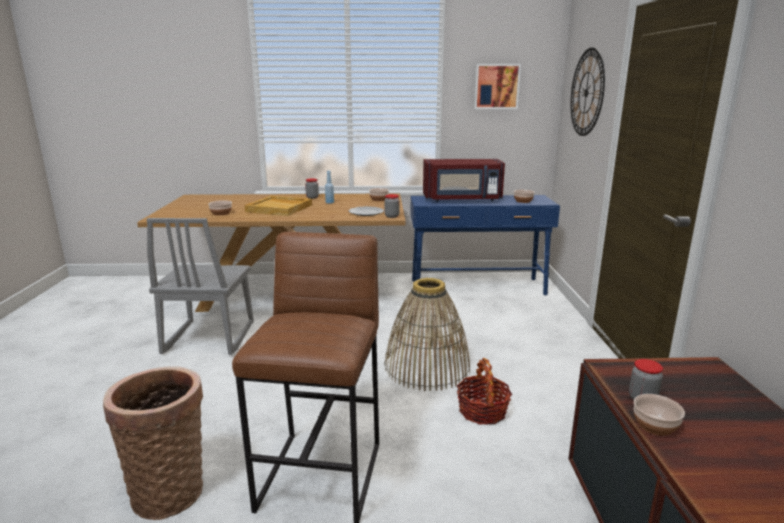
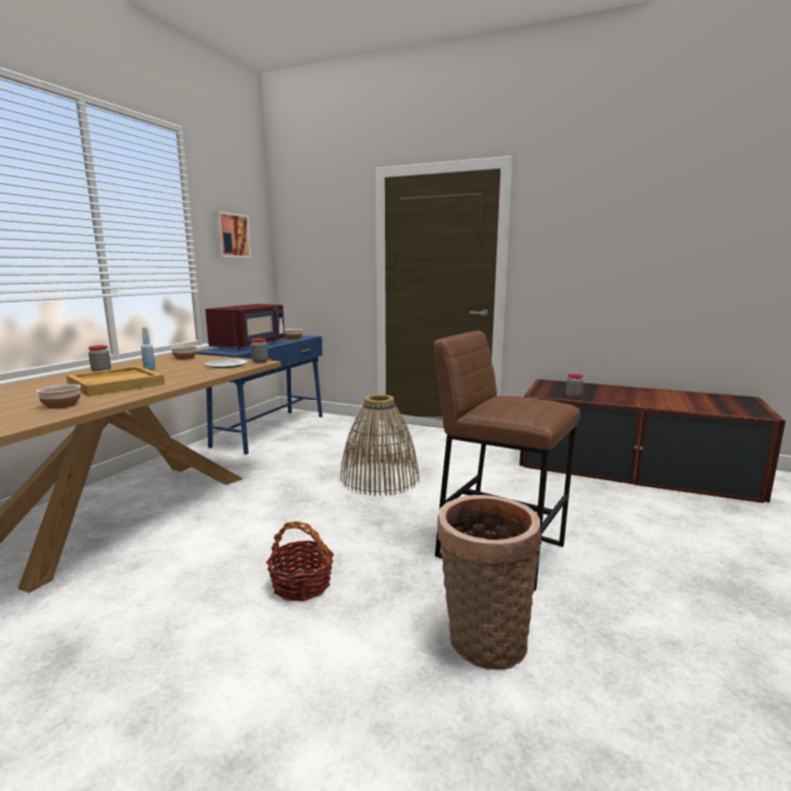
camera: 65 degrees left, 5 degrees down
grey chair [146,218,254,355] -> none
basket [457,358,512,425] -> basket moved to [266,521,334,601]
wall clock [570,48,605,136] -> none
bowl [634,394,685,436] -> none

